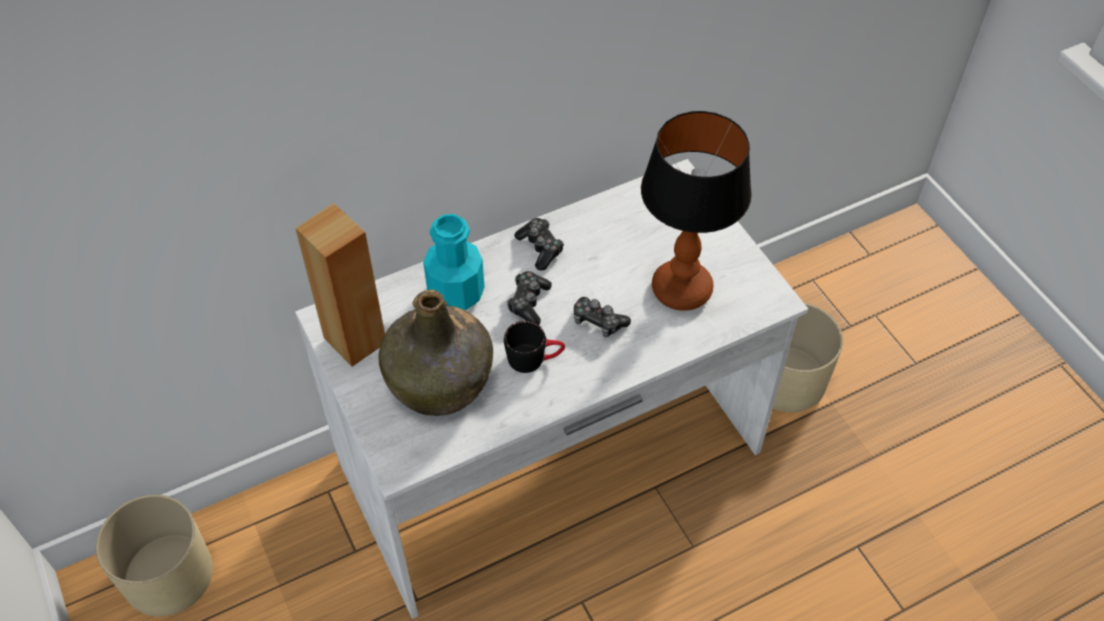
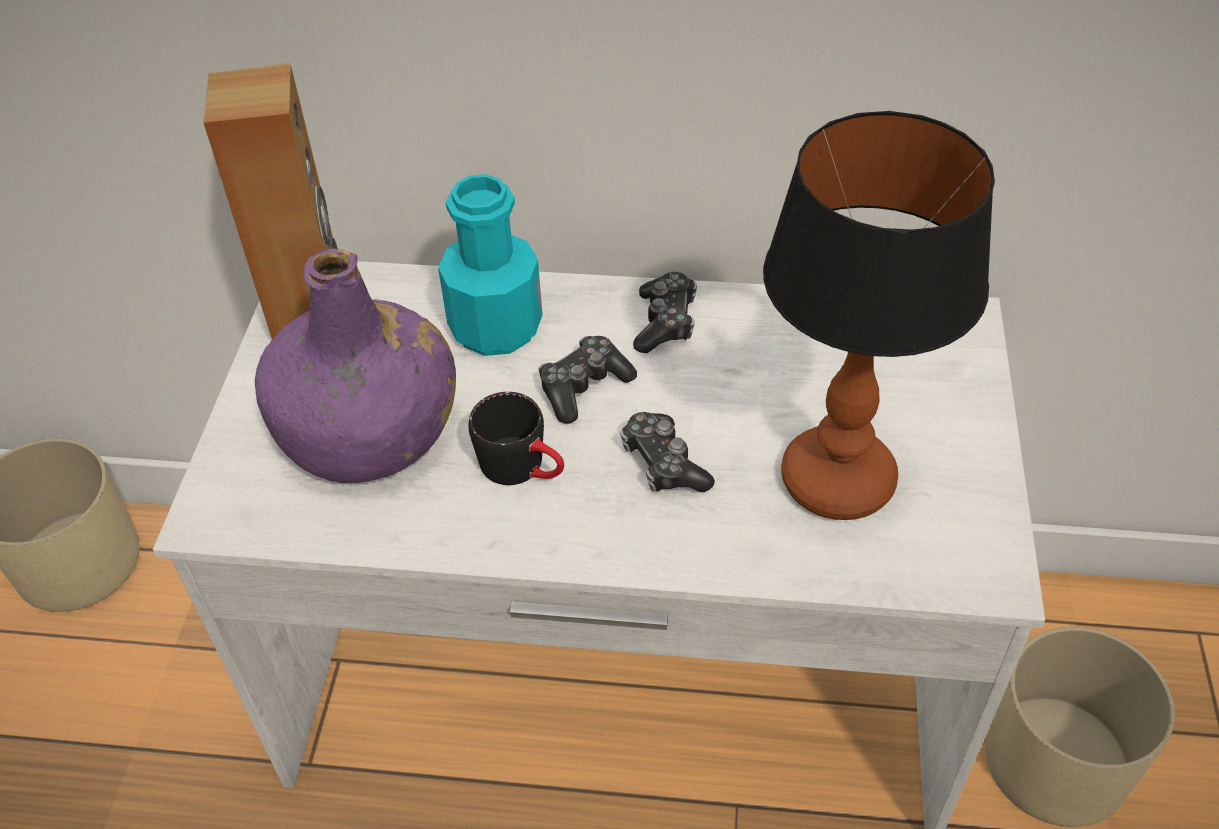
camera: 35 degrees right, 5 degrees down
green bottle [378,289,493,416] -> purple bottle [255,249,456,483]

